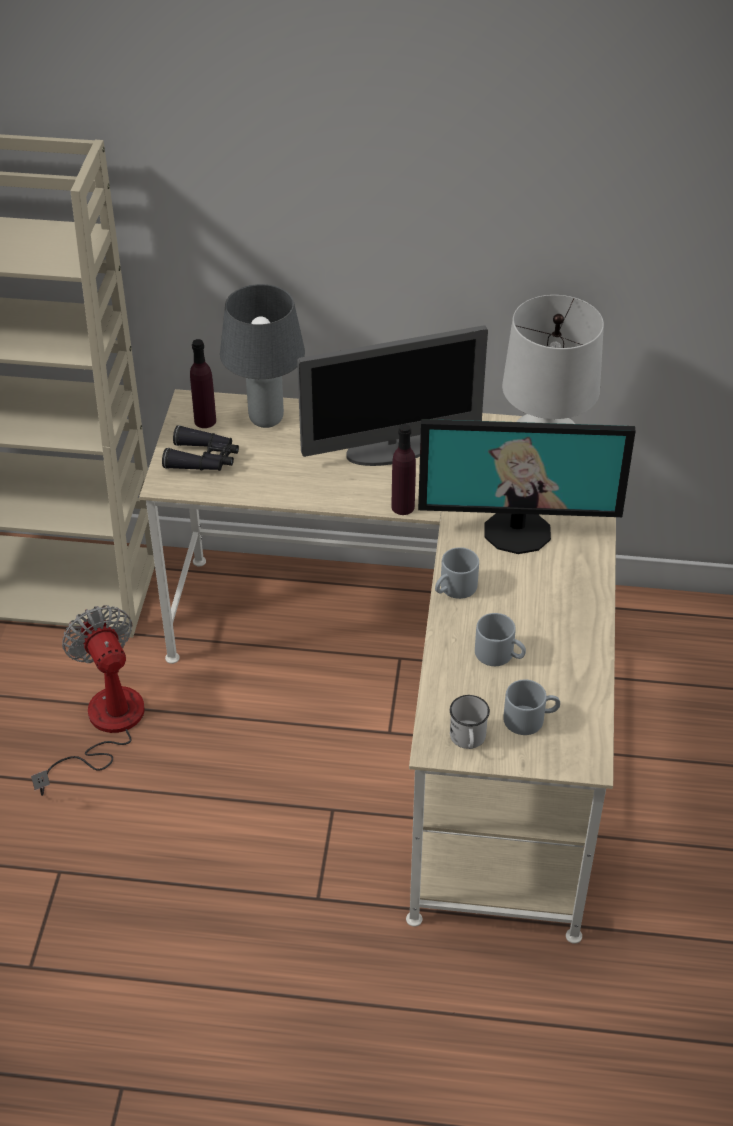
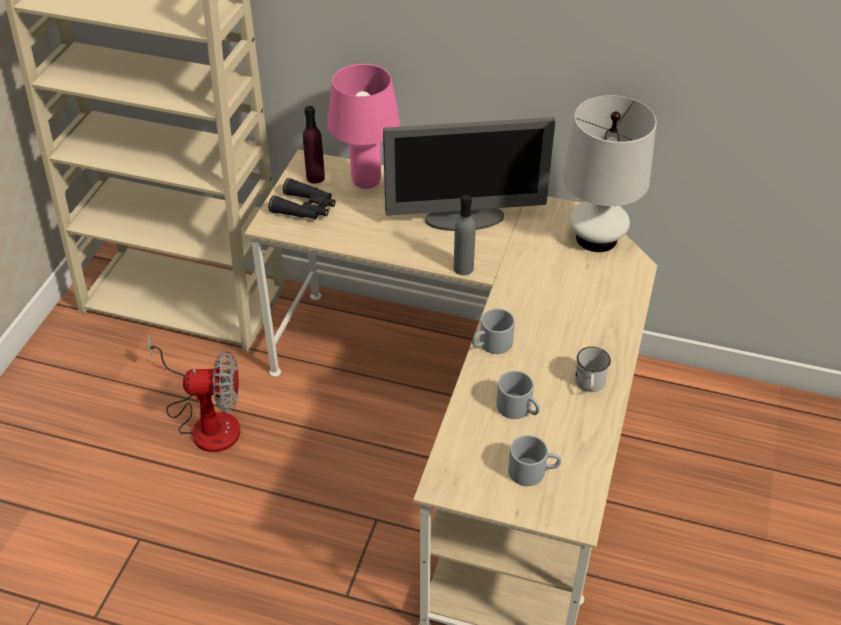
camera: 10 degrees right, 0 degrees up
fan [31,605,145,796] -> fan turned 105 degrees clockwise [147,336,241,452]
grey table lamp [220,284,305,428] -> pink table lamp [327,64,400,189]
purple bottle [391,424,416,515] -> grey bottle [453,195,475,275]
monitor [418,419,636,554] -> none
white mug [450,695,490,749] -> white mug moved to [575,347,611,392]

